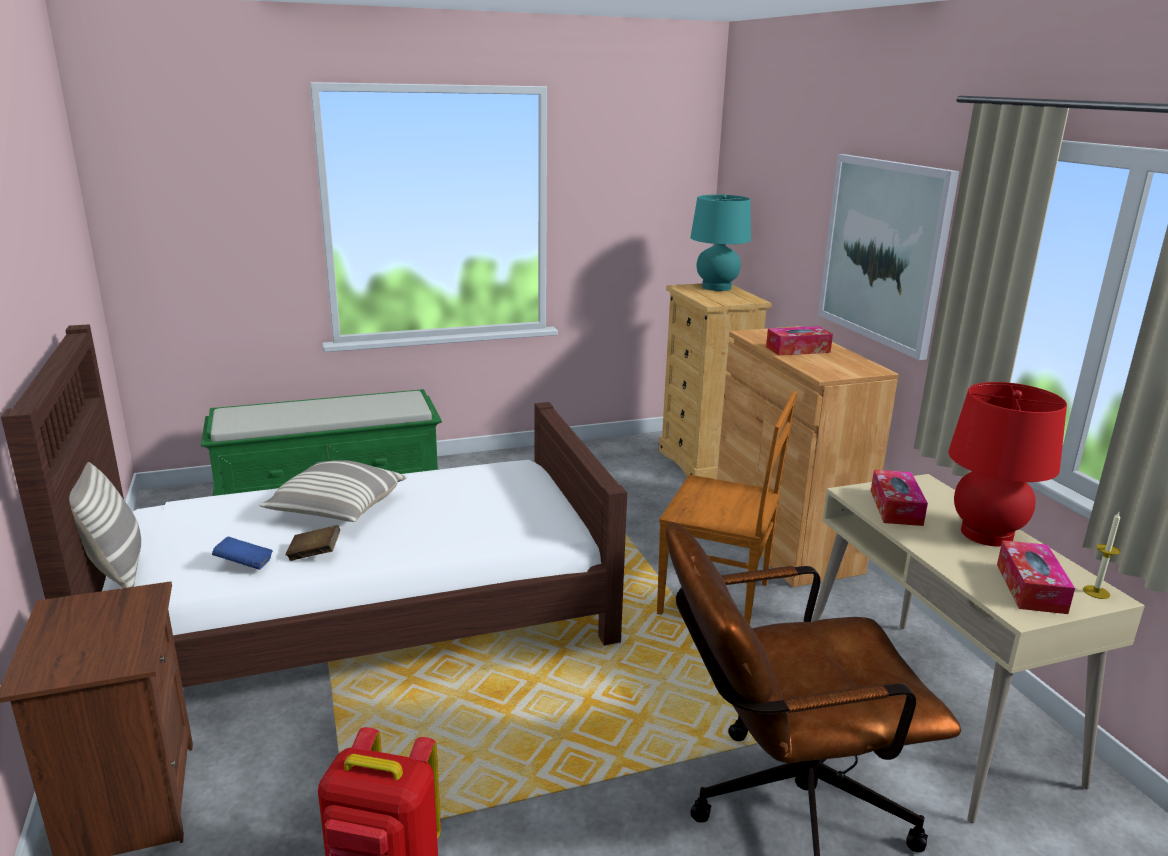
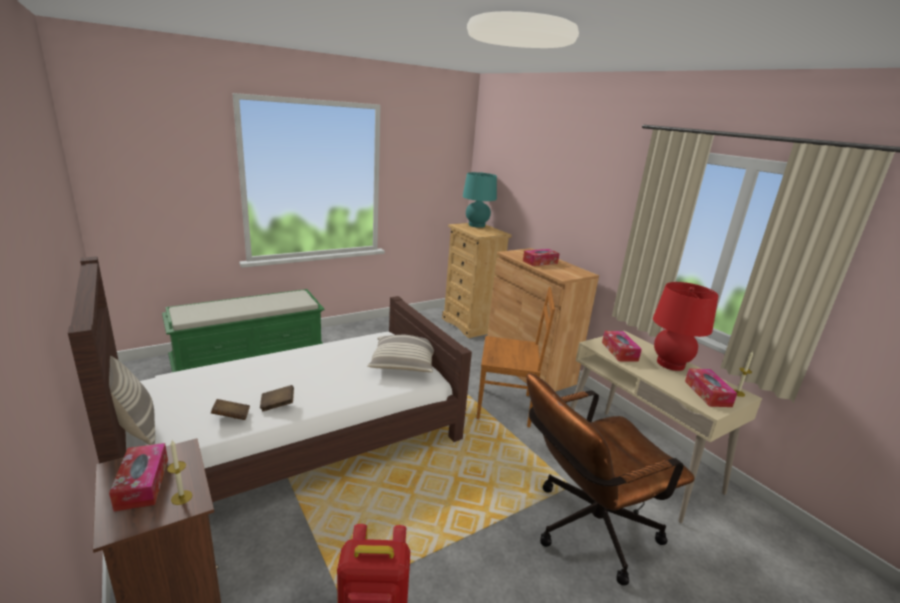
camera: 15 degrees left, 0 degrees up
blue book [212,536,273,570] -> brown book [211,399,250,420]
pillow [259,460,407,522] -> pillow moved to [367,335,434,372]
picture [818,154,959,360] -> none
none -> tissue box [109,443,168,512]
none -> candle [167,440,192,505]

